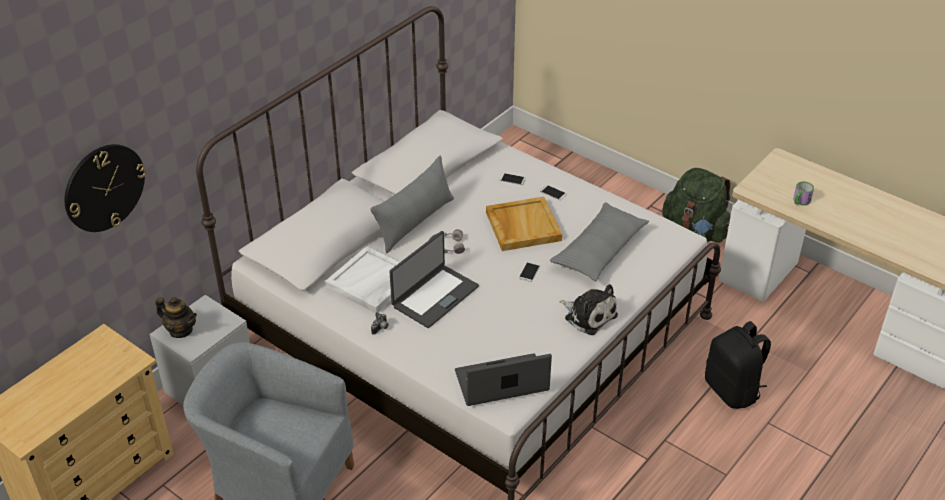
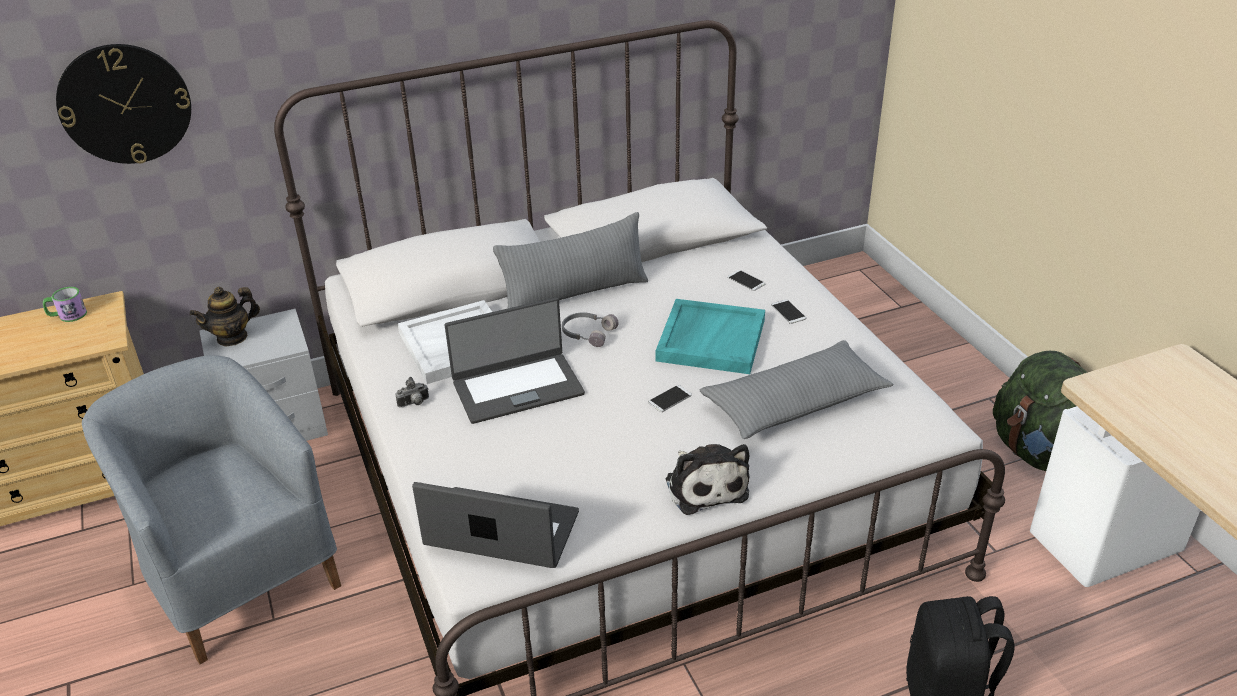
camera: 30 degrees right, 5 degrees down
teapot [155,297,197,338] -> teapot turned 90 degrees clockwise [190,287,260,347]
beige tray [486,197,562,251] -> turquoise tray [656,299,765,374]
mug [793,181,814,205] -> mug moved to [43,287,87,322]

